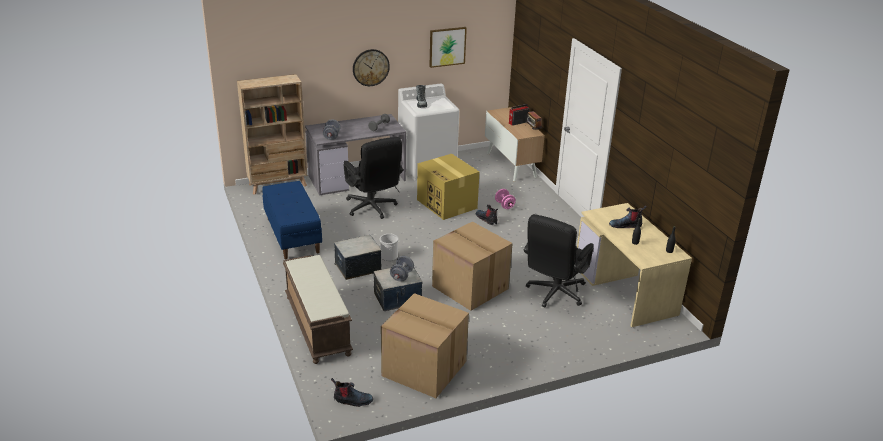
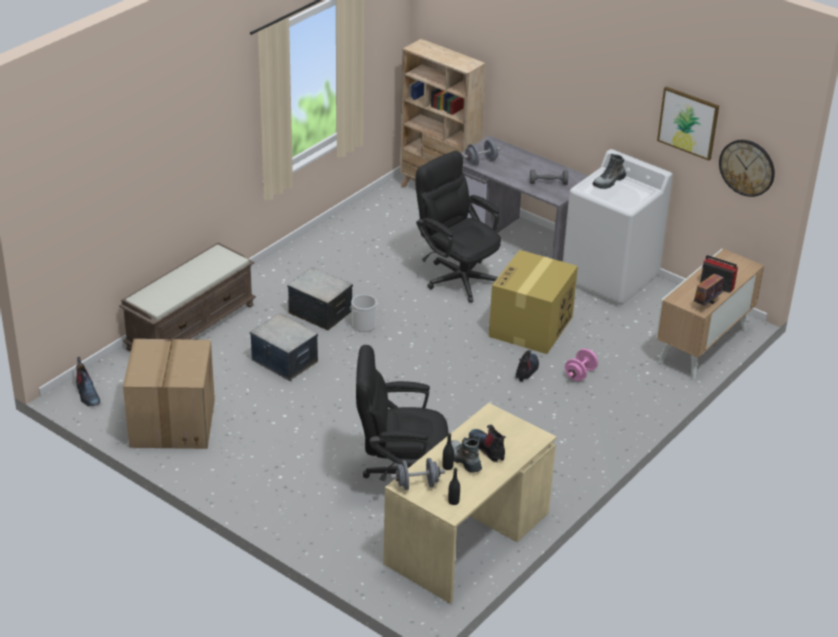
camera: 60 degrees right, 5 degrees up
blue bench [262,181,322,259] -> none
black office chair [343,137,403,219] -> black office chair turned 105 degrees clockwise [416,151,501,302]
wall clock [353,49,390,86] -> wall clock moved to [719,140,775,197]
grey dumbbell [390,256,414,282] -> grey dumbbell moved to [391,458,445,490]
cardboard box [432,222,513,311] -> none
none -> boot [451,435,482,473]

